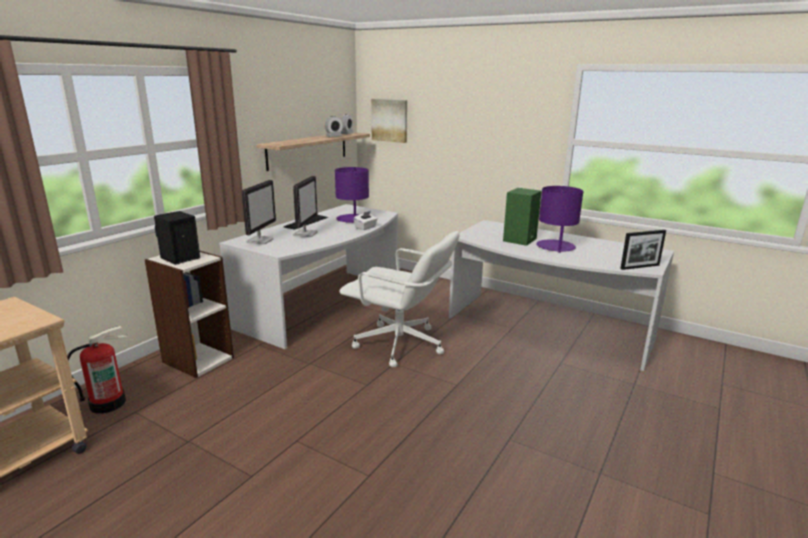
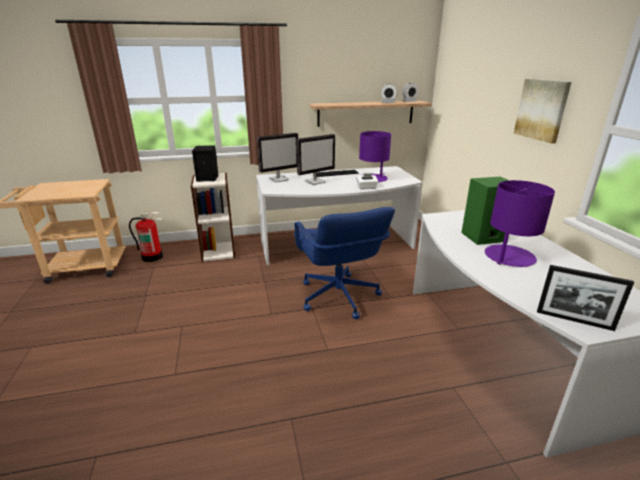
camera: 45 degrees right, 5 degrees up
white office chair [339,231,460,367] -> blue office chair [294,207,395,319]
picture [371,99,407,143] -> picture moved to [514,79,571,144]

